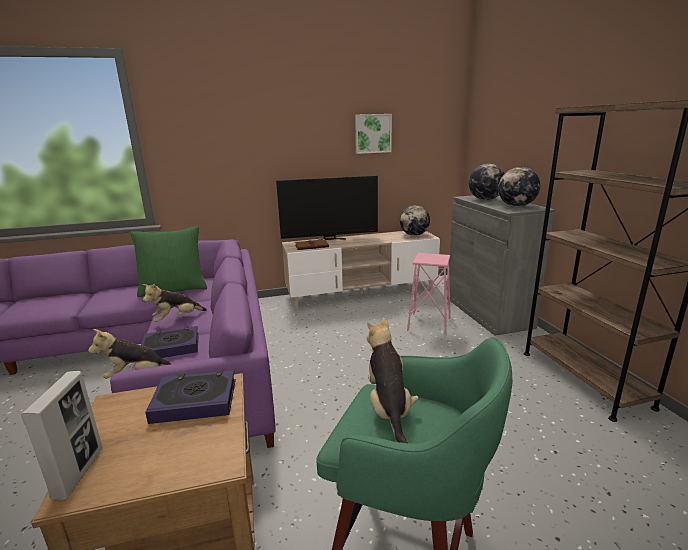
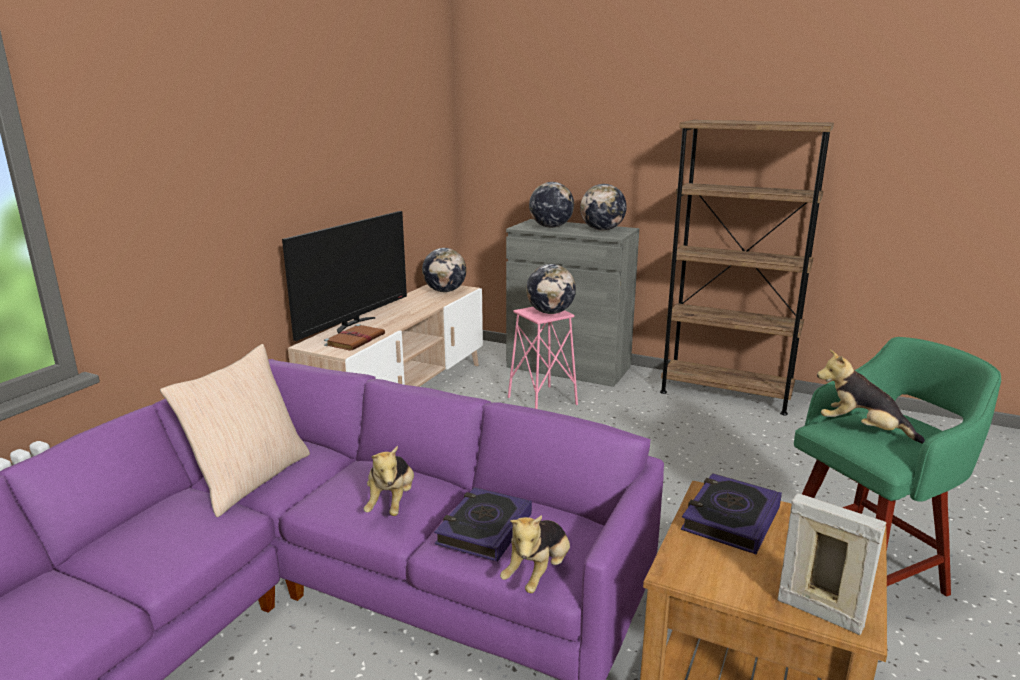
camera: 50 degrees left, 0 degrees up
green pillow [130,226,207,297] -> beige pillow [160,344,310,517]
picture [355,114,392,154] -> none
none -> globe [526,264,576,314]

